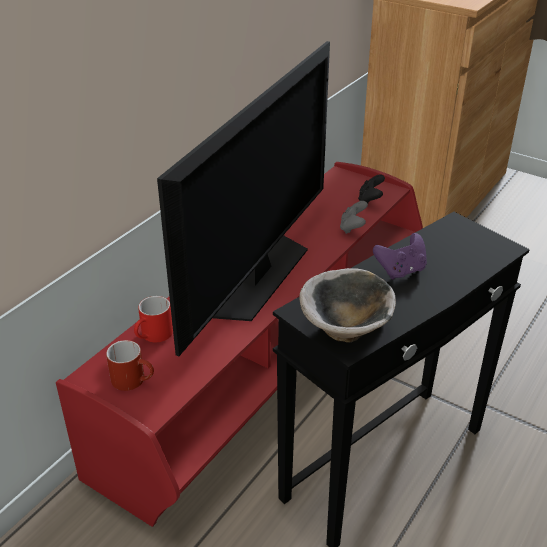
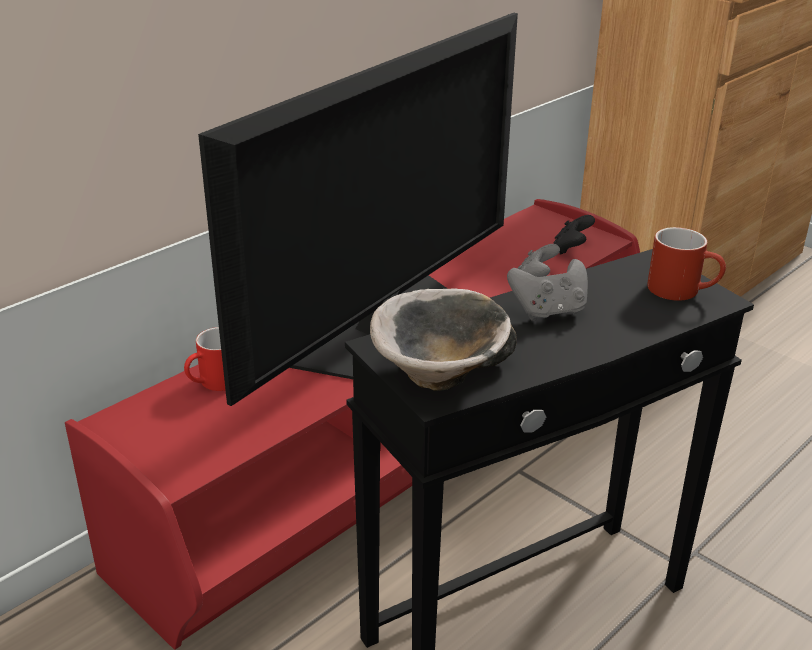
camera: 10 degrees right, 5 degrees down
red mug [106,340,154,391] -> red mug moved to [647,227,726,301]
purple game controller [373,233,427,279] -> grey game controller [507,259,588,321]

